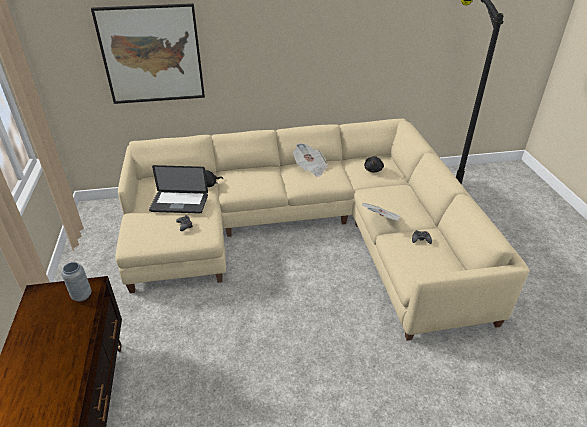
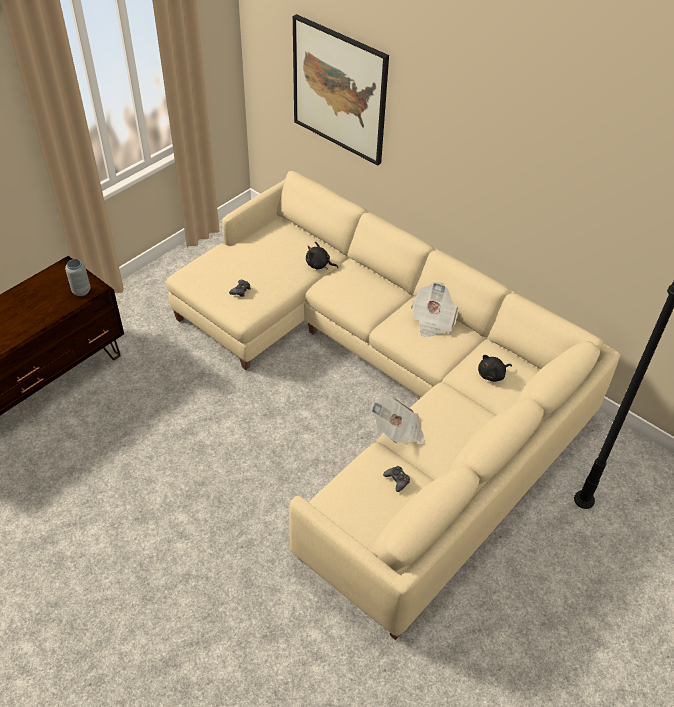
camera: 50 degrees right, 10 degrees up
laptop [149,165,208,214] -> none

